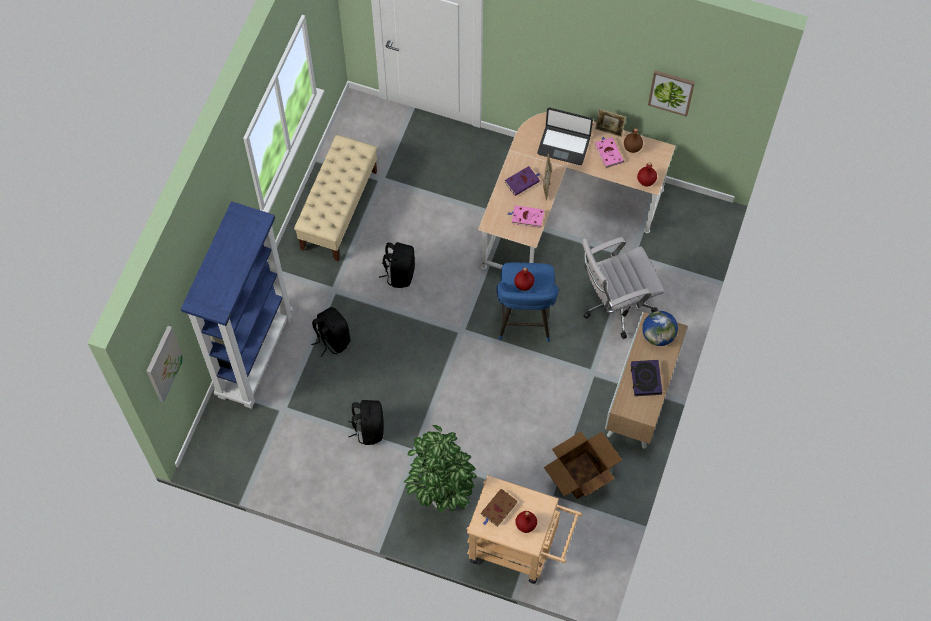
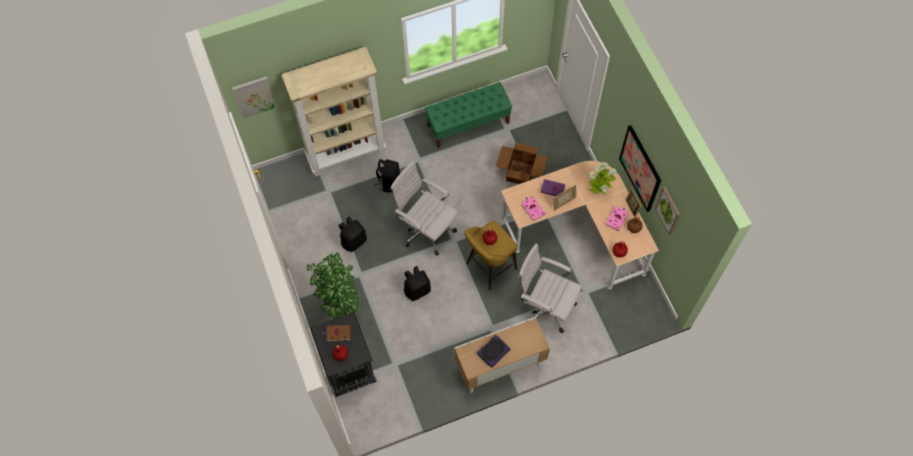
camera: 50 degrees right, 0 degrees up
blue bookcase [181,201,293,409] -> beige bookcase [281,47,386,177]
beige bench [294,135,377,261] -> green bench [425,82,512,148]
black backpack [379,242,415,288] -> black backpack moved to [404,266,431,301]
beige cart [467,475,582,584] -> black cart [310,312,377,397]
blue stool [496,263,559,342] -> yellow stool [465,221,517,290]
laptop [537,108,593,165] -> potted plant [588,162,617,194]
cardboard box [544,432,622,499] -> cardboard box moved to [496,142,548,184]
globe [642,311,678,346] -> none
none -> white office chair [390,161,458,256]
none -> picture [619,125,661,212]

